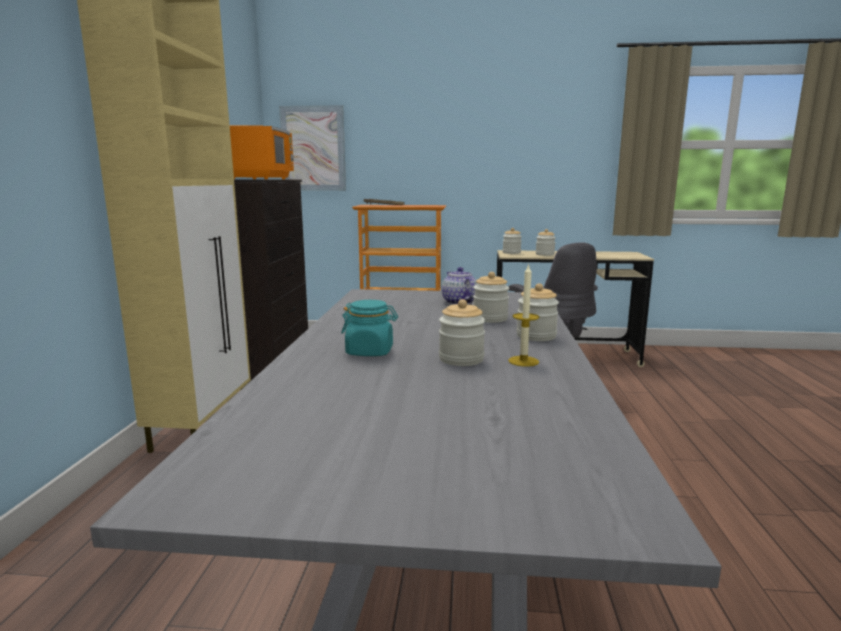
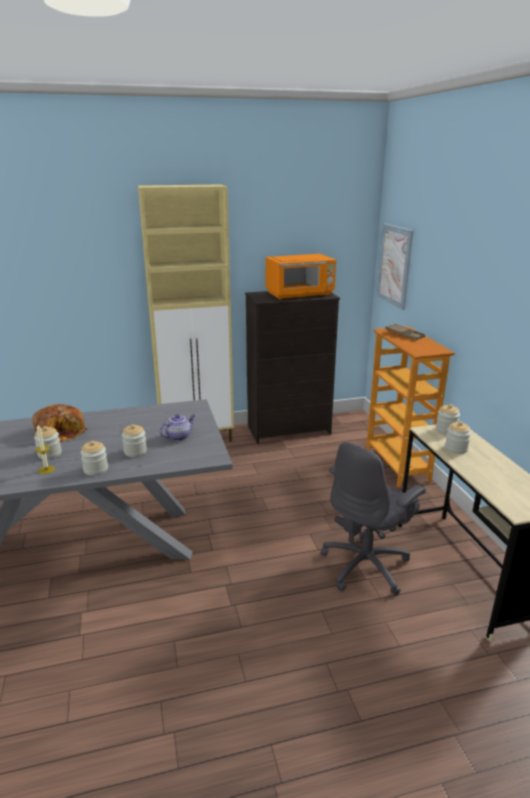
camera: 70 degrees right, 10 degrees up
turquoise jar [341,300,398,356] -> bread [32,404,87,443]

